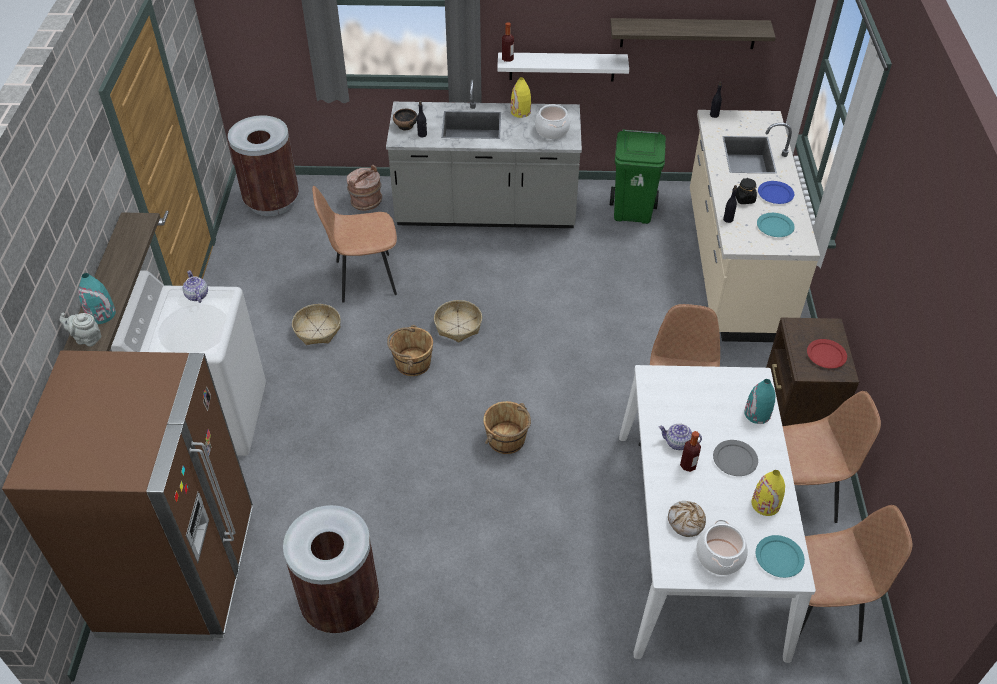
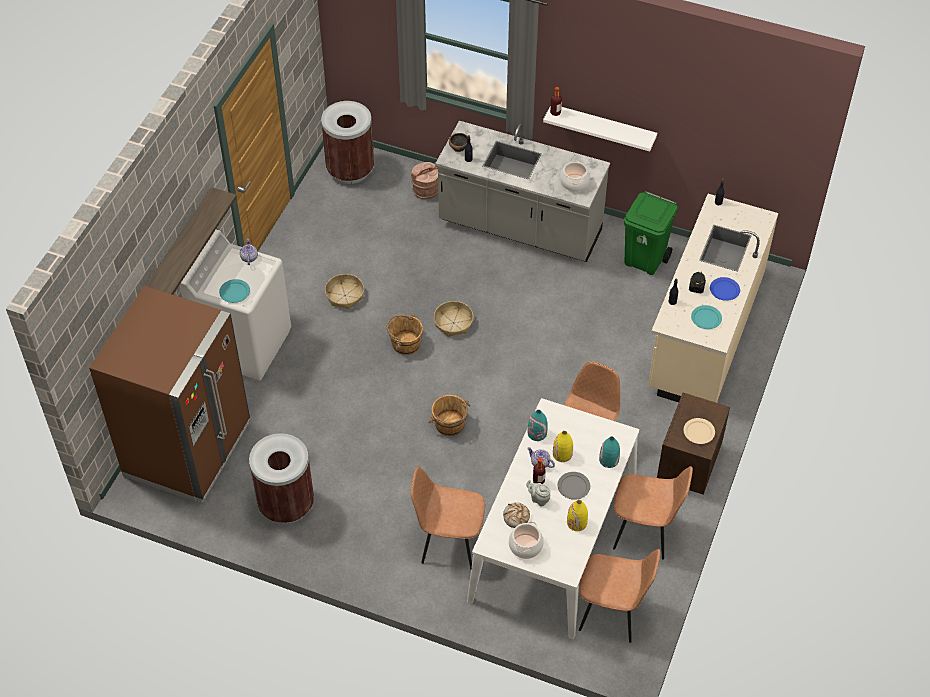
camera: 20 degrees right, 5 degrees up
grey teapot [60,313,102,347] -> grey teapot moved to [526,480,550,507]
turquoise vase [78,273,116,324] -> turquoise vase moved to [528,410,548,441]
brown chair [312,186,397,302] -> brown chair moved to [411,466,485,569]
yellow vase [511,77,531,118] -> yellow vase moved to [553,431,573,462]
shelf [610,18,776,49] -> none
turquoise plate [756,535,805,578] -> turquoise plate moved to [219,279,250,303]
red plate [807,339,847,368] -> beige plate [684,418,715,444]

